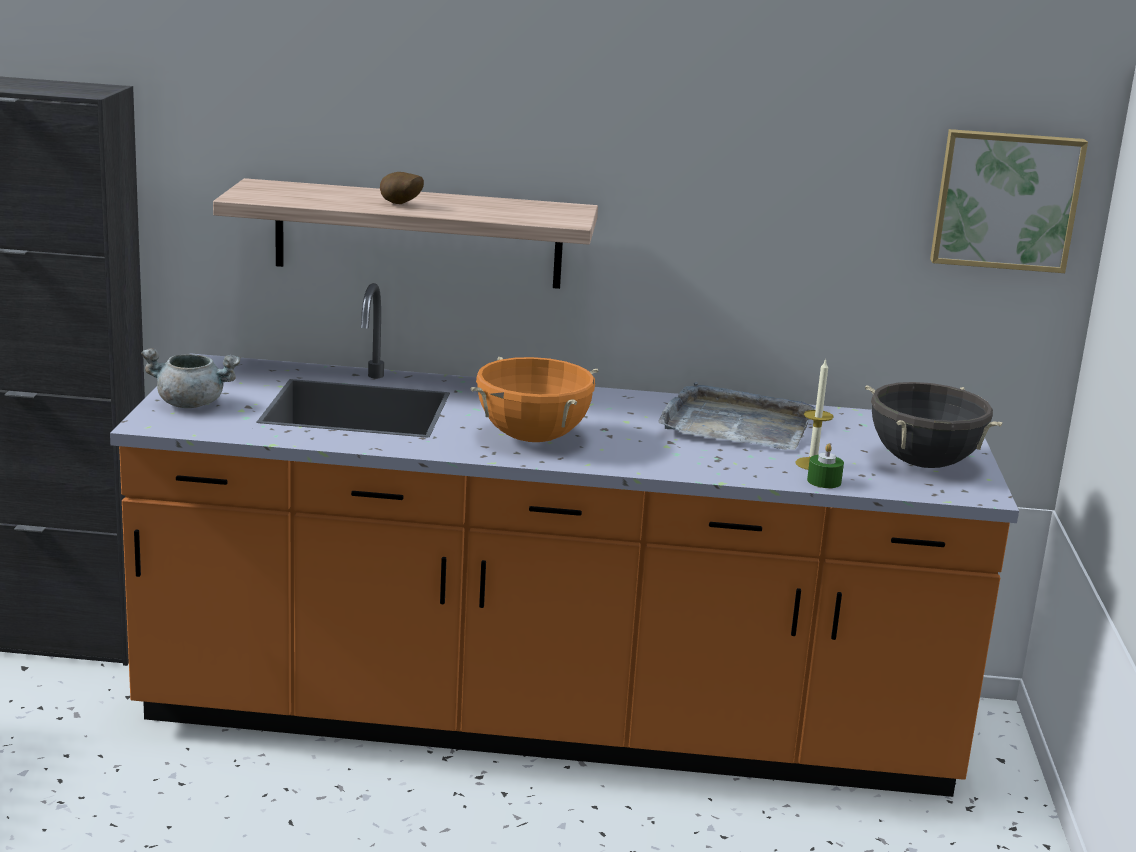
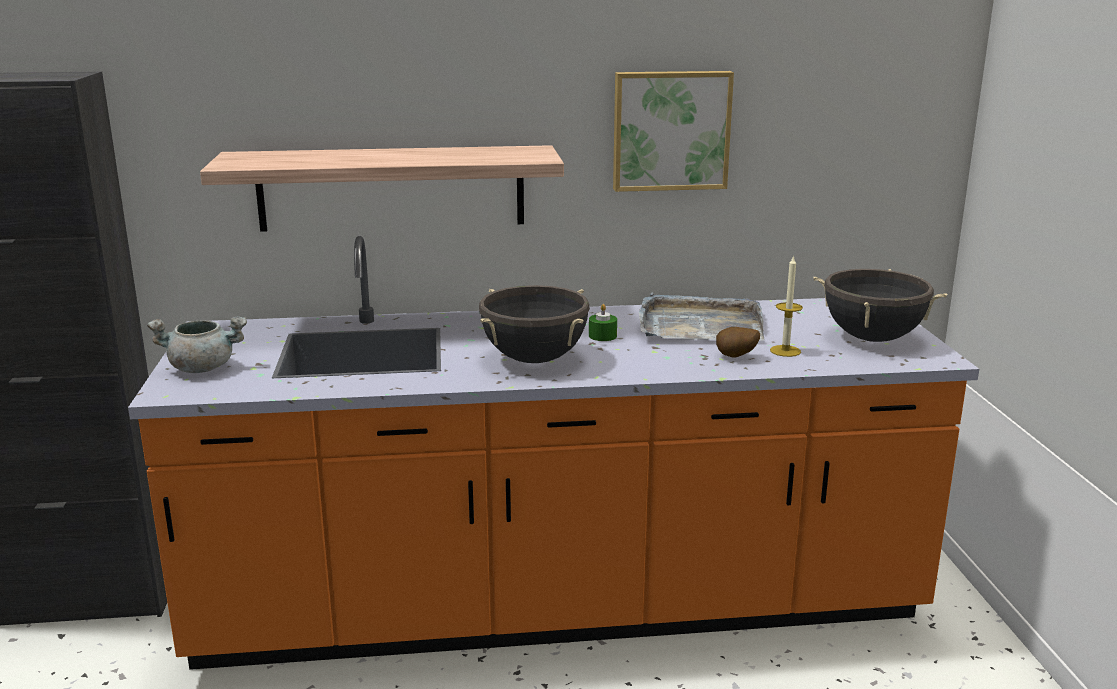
camera: 10 degrees left, 0 degrees up
potato [380,172,424,204] -> potato moved to [716,327,760,357]
orange cooking pot [471,357,598,442] -> black cooking pot [479,285,590,363]
green candle [807,444,844,488] -> green candle moved to [589,304,617,341]
picture [930,129,1088,273] -> picture moved to [613,71,734,192]

